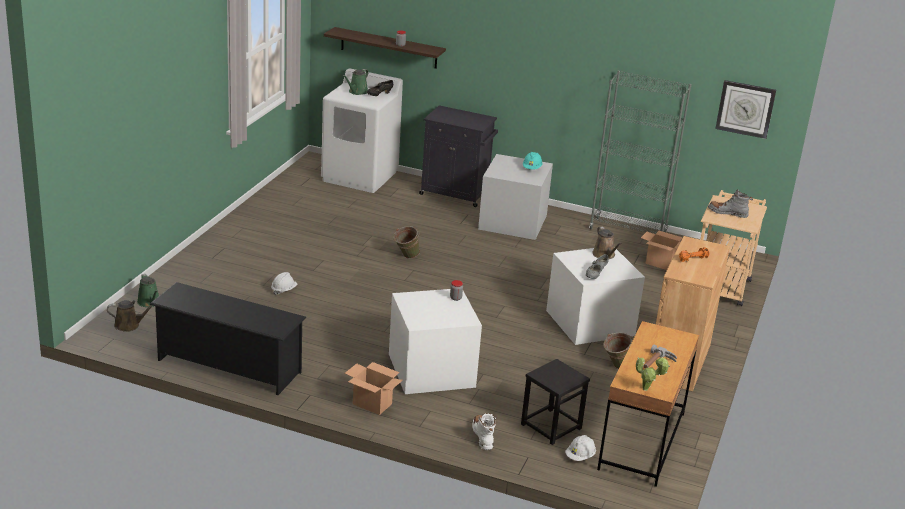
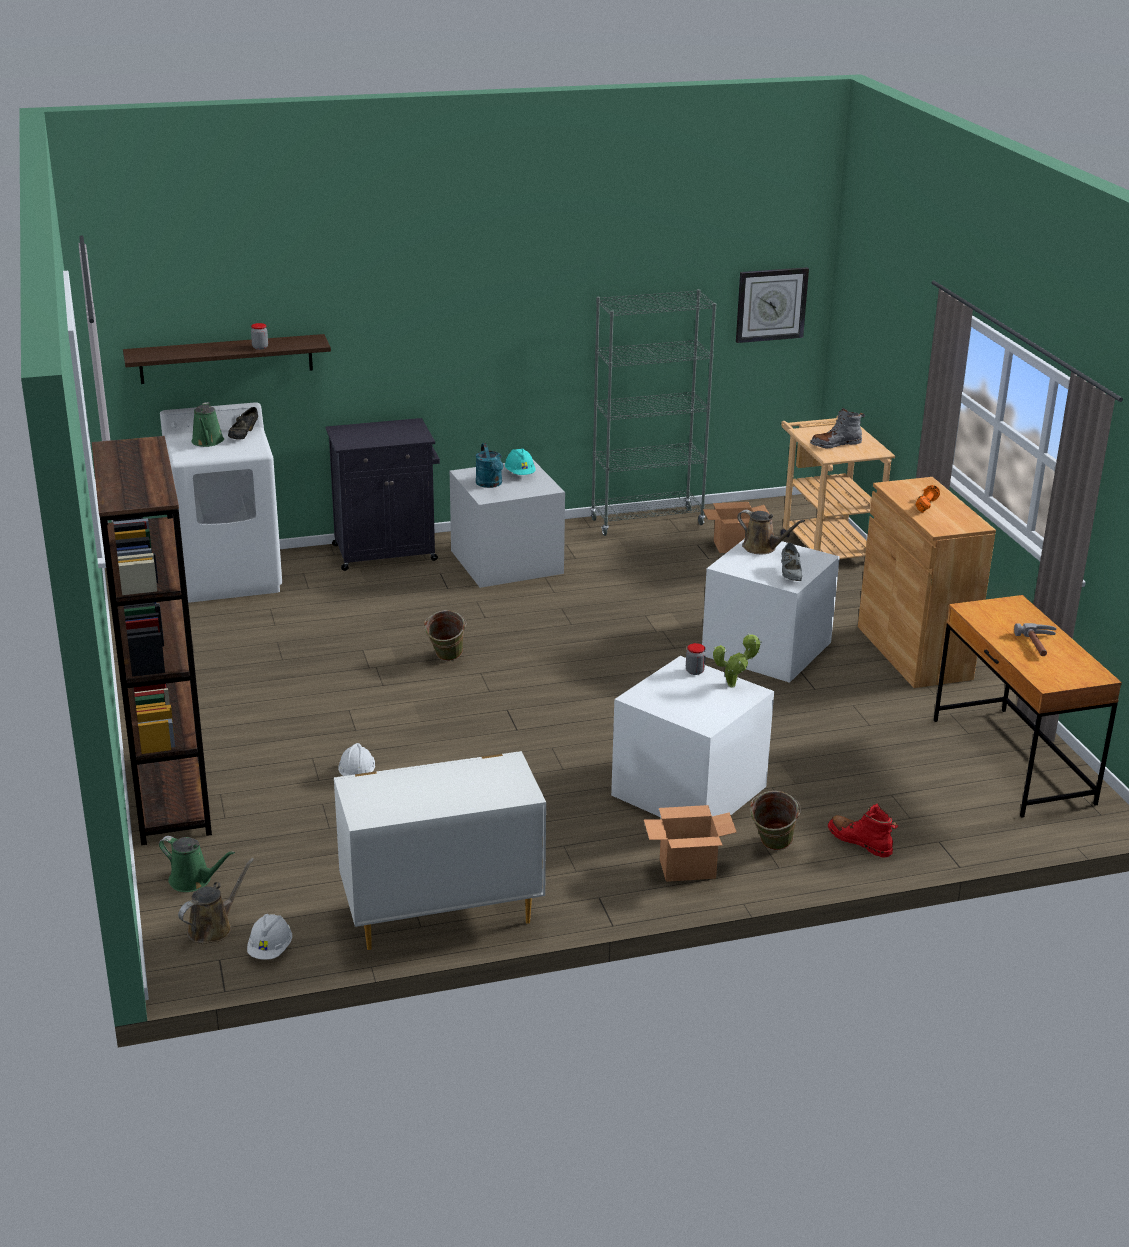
camera: 35 degrees left, 0 degrees up
black shoe rack [149,282,306,395] -> white dresser [334,751,546,950]
white boot [472,413,496,450] -> red boot [828,803,898,858]
black stool [521,359,590,445] -> none
white hard hat [565,435,596,461] -> white hard hat moved to [247,914,292,960]
green bucket [603,332,633,369] -> green bucket moved to [750,791,801,851]
potted plant [636,357,670,391] -> potted plant moved to [713,633,762,688]
none -> brown bookcase [92,436,212,845]
none -> turquoise watering can [475,443,504,488]

